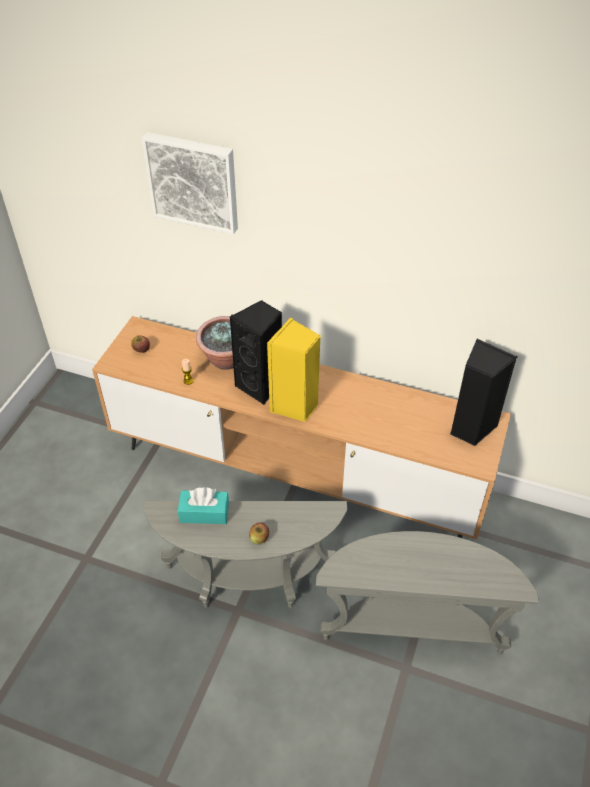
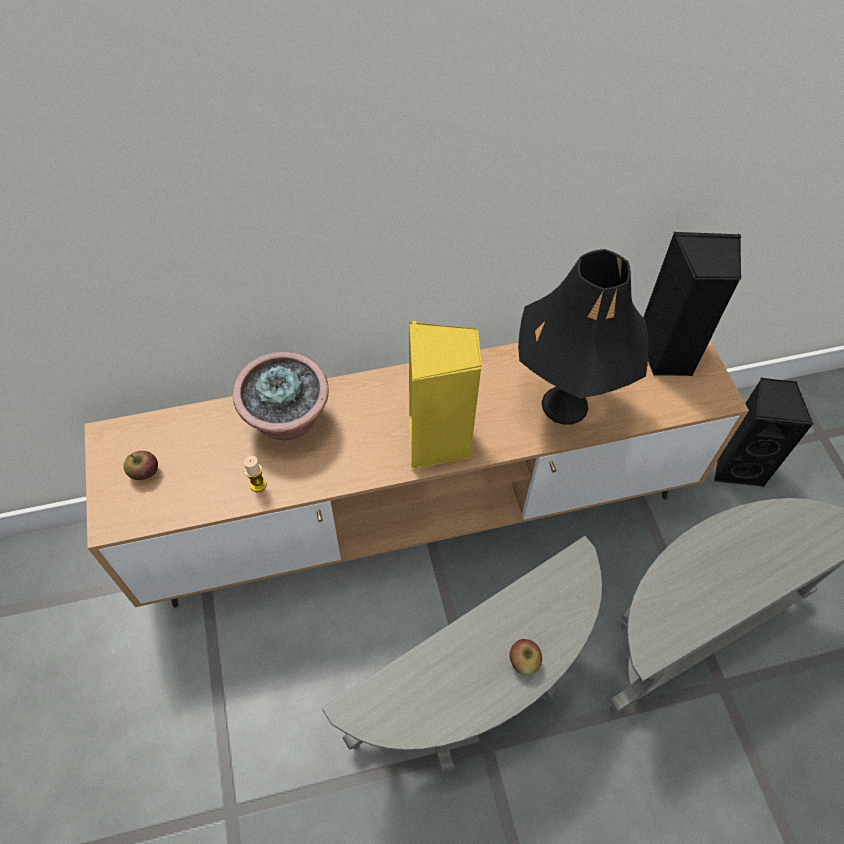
camera: 35 degrees left, 10 degrees up
picture [142,132,238,234] -> none
turquoise tissue box [178,487,229,524] -> none
black speaker [230,300,282,405] -> black speaker moved to [714,378,814,487]
none -> black table lamp [518,249,648,425]

